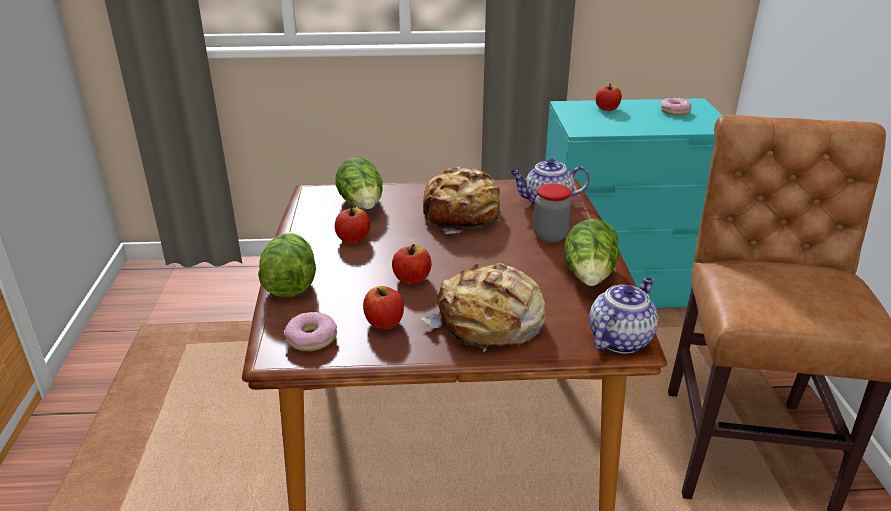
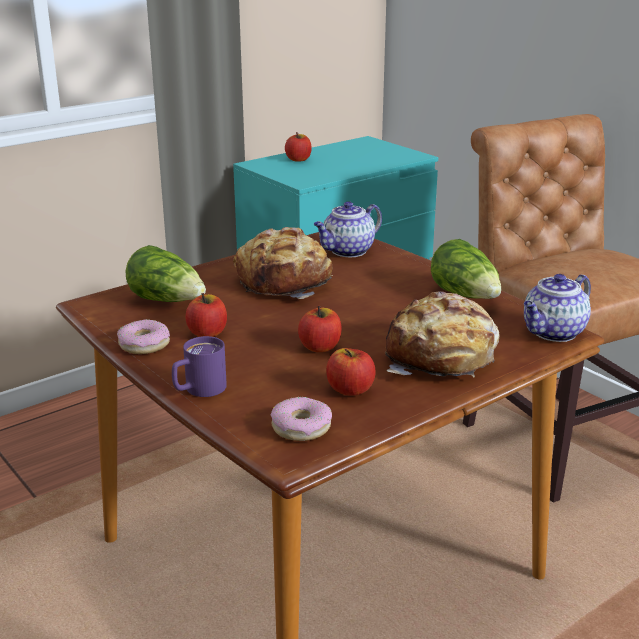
camera: 35 degrees left, 5 degrees down
lettuce [258,232,316,298] -> purple mug [172,336,227,397]
jar [533,183,572,243] -> none
teapot [589,277,658,354] -> teapot turned 135 degrees counterclockwise [524,274,591,342]
donut [661,98,692,115] -> donut moved to [117,319,170,354]

